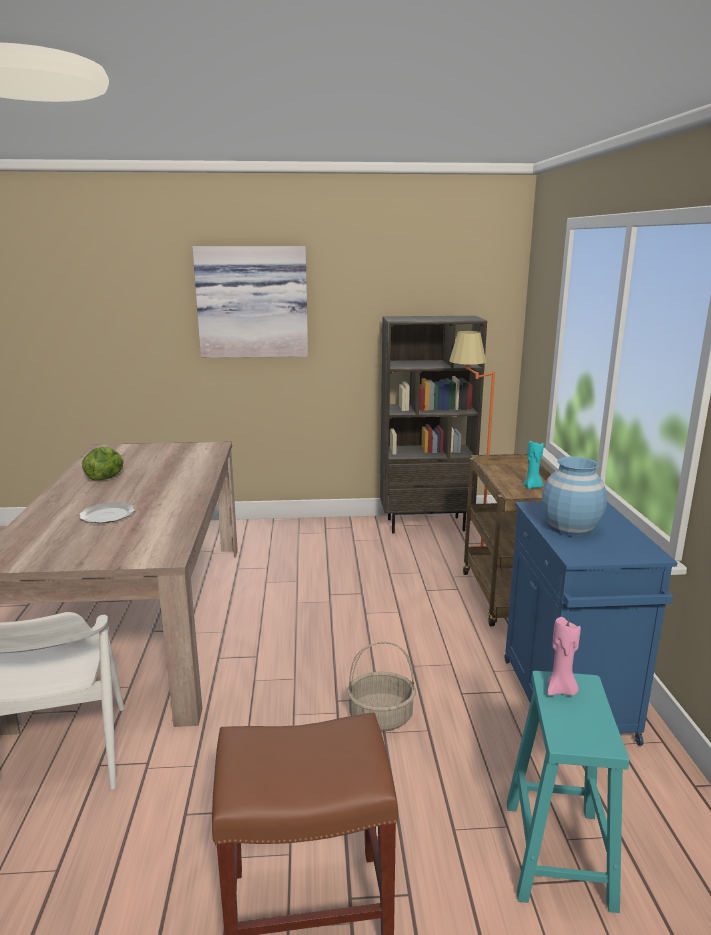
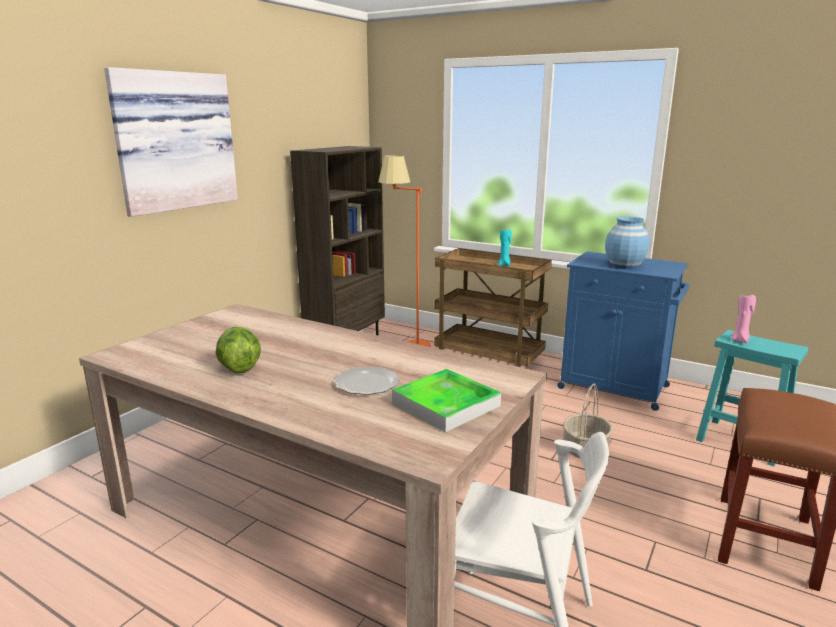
camera: 55 degrees left, 0 degrees up
none -> tray [392,369,501,432]

